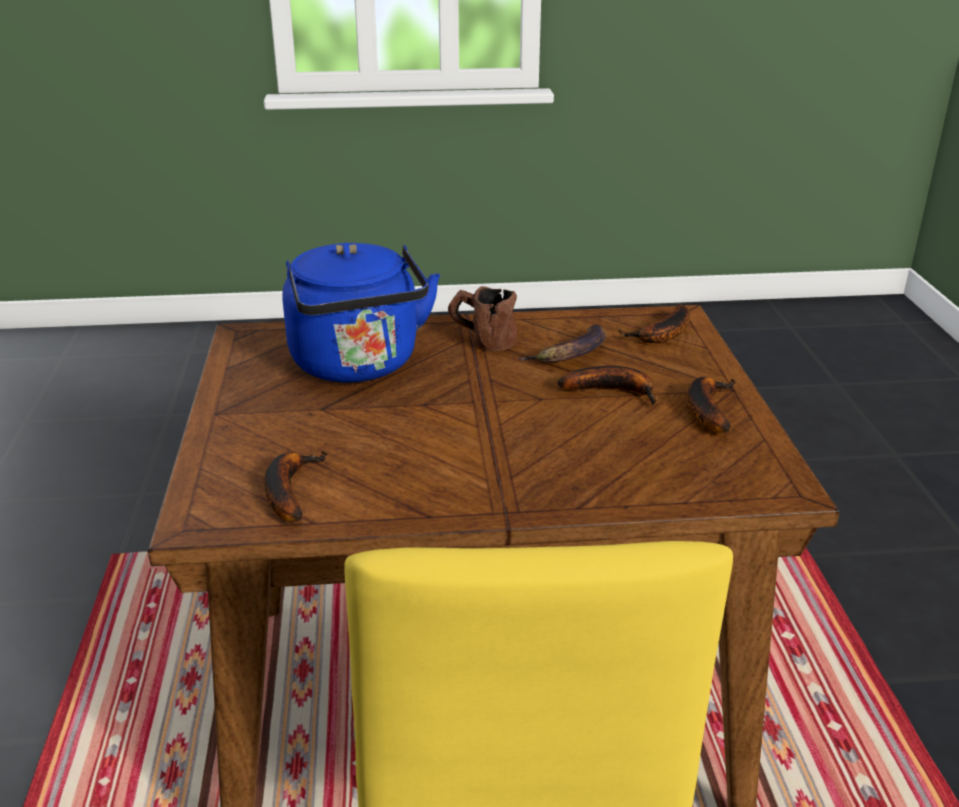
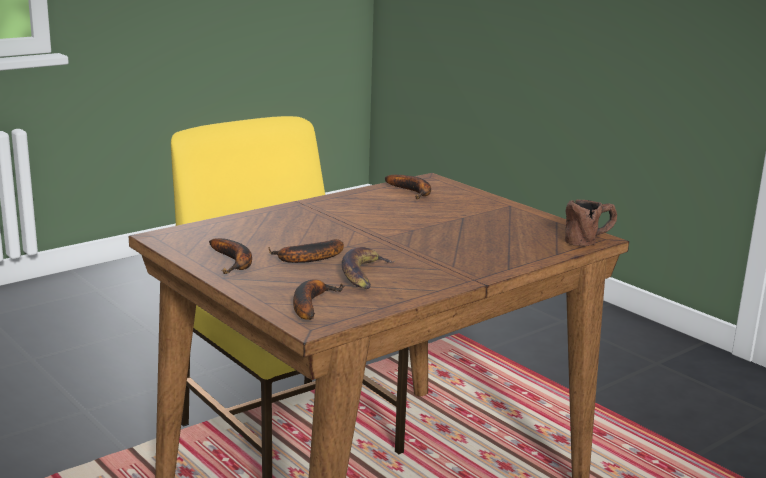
camera: 145 degrees right, 10 degrees down
blue kettle [282,242,440,382] -> none
brown mug [448,286,517,352] -> brown mug moved to [565,199,617,246]

